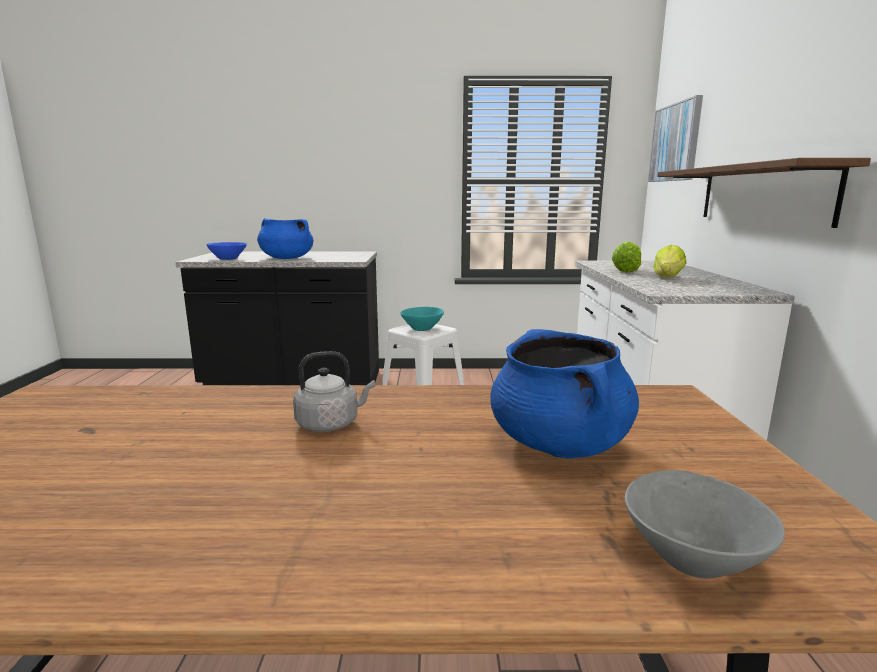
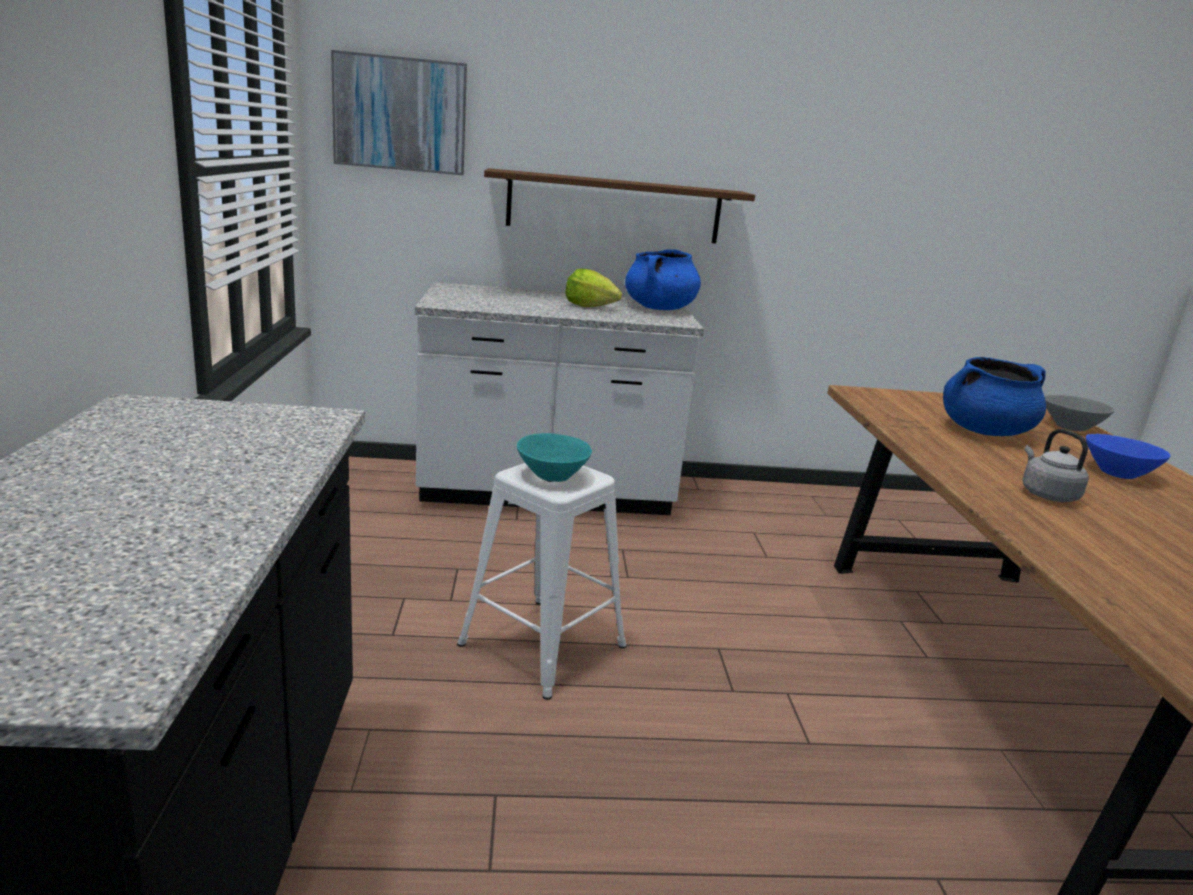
camera: 95 degrees left, 5 degrees up
blue bowl [206,242,247,260] -> blue bowl moved to [1086,434,1170,479]
blue cooking pot [257,218,313,259] -> blue cooking pot moved to [625,249,701,310]
lettuce [612,242,641,273] -> none

